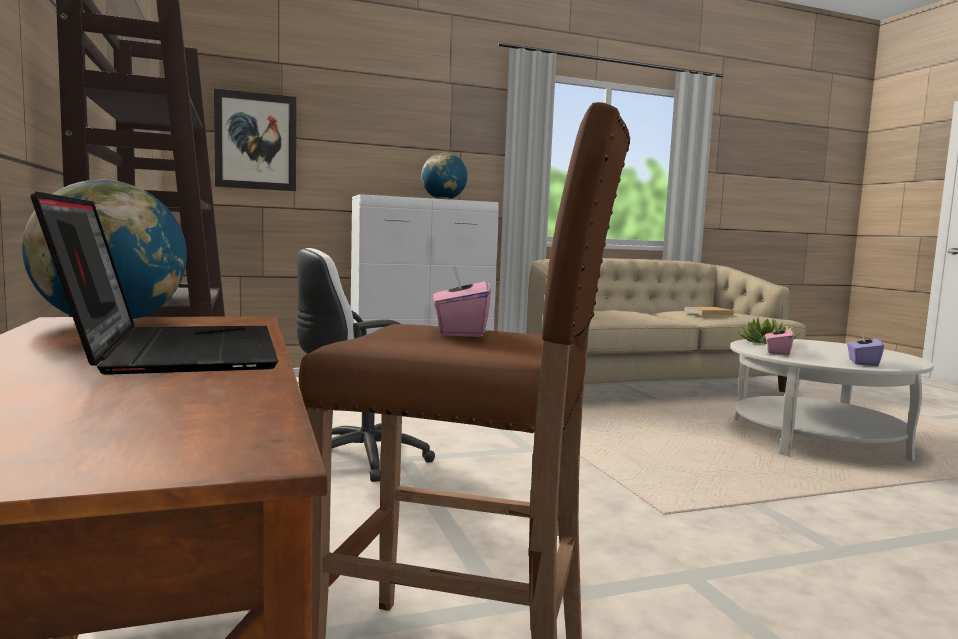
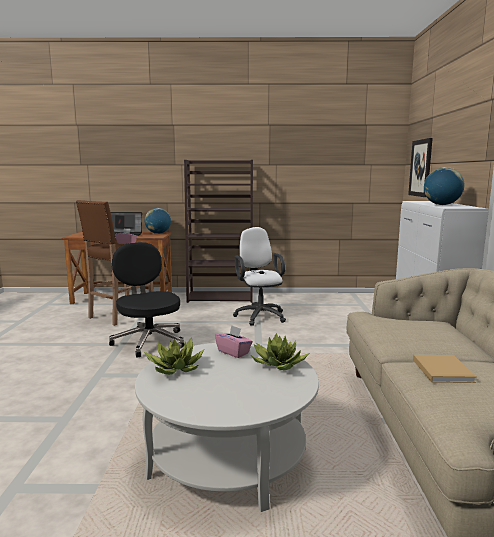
camera: 110 degrees right, 5 degrees up
purple tissue box [847,331,884,366] -> potted plant [144,338,204,375]
none -> black office chair [109,242,185,358]

